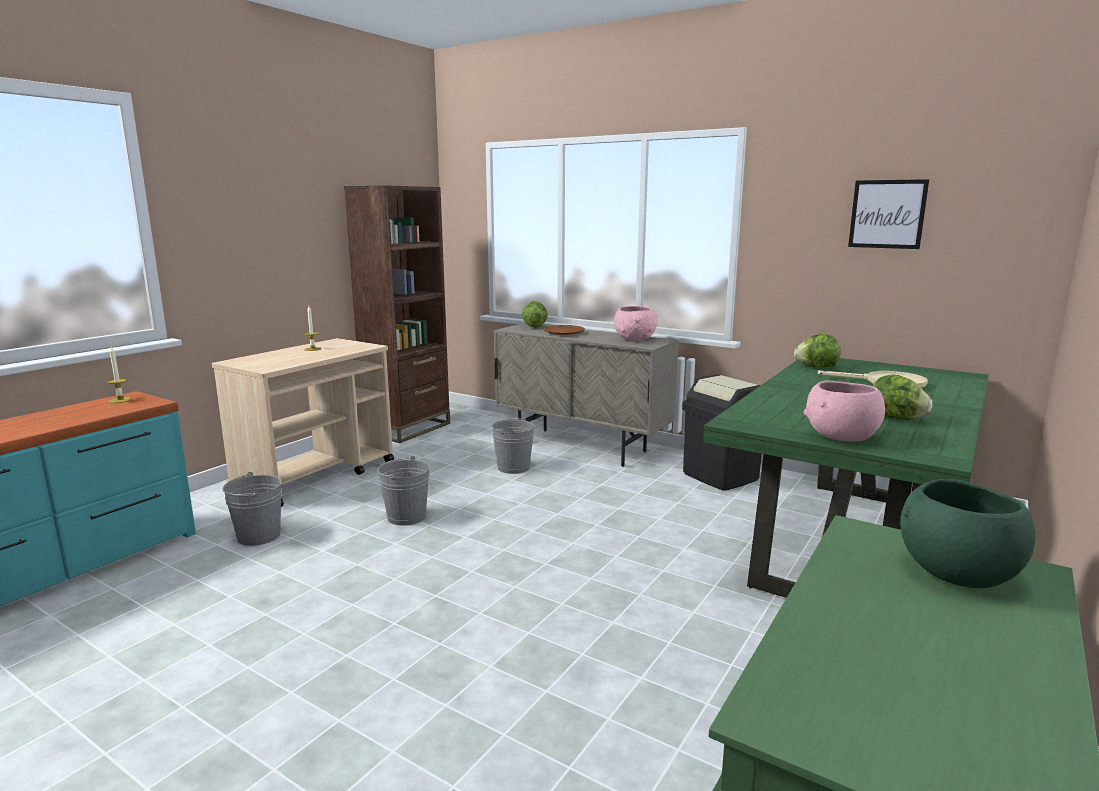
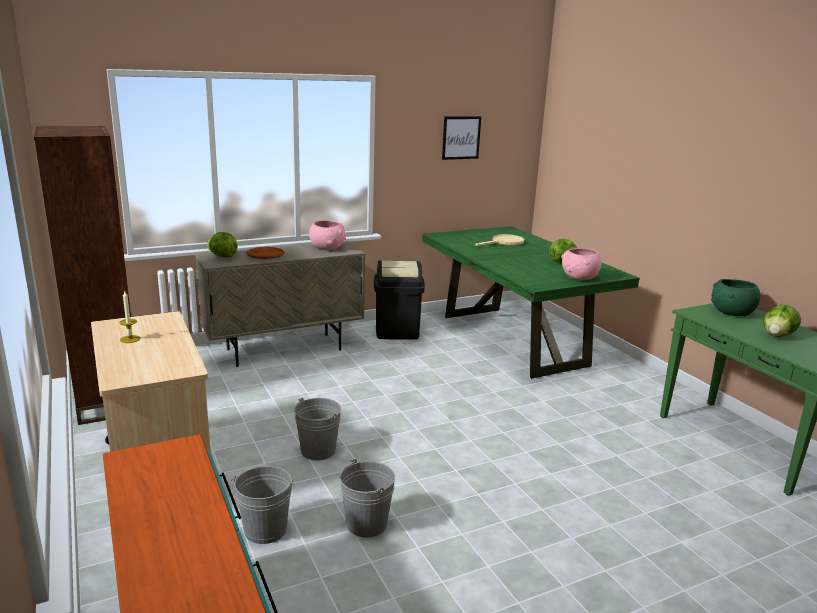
camera: 60 degrees left, 5 degrees up
candle [107,347,132,403] -> none
grey bucket [491,417,534,474] -> grey bucket moved to [340,459,395,537]
lettuce [794,334,840,368] -> lettuce moved to [763,305,801,337]

